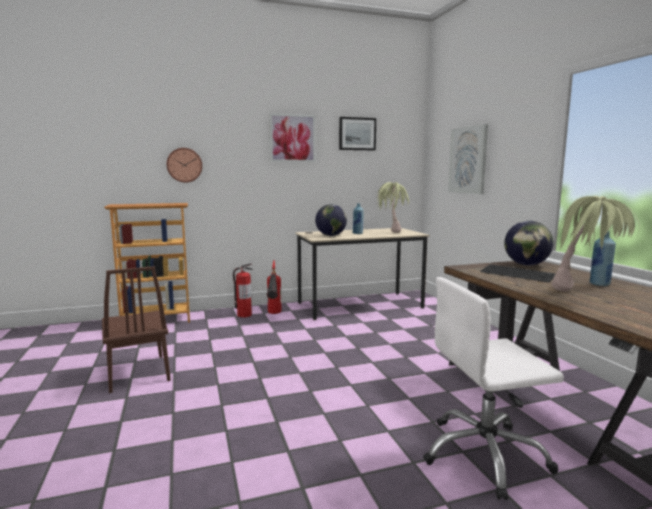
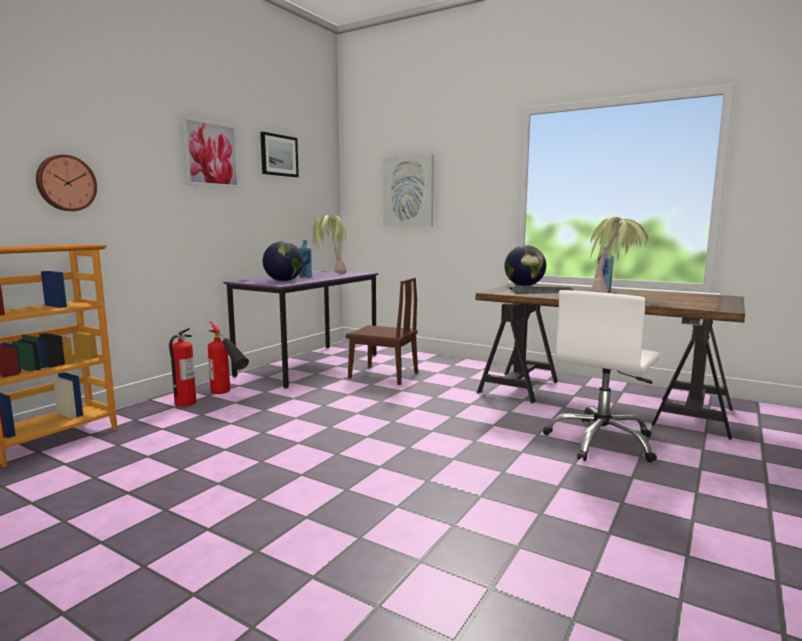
camera: 40 degrees left, 0 degrees up
brown chair [102,266,171,393] -> brown chair moved to [346,278,418,385]
beige desk [295,228,430,320] -> purple desk [224,270,378,389]

